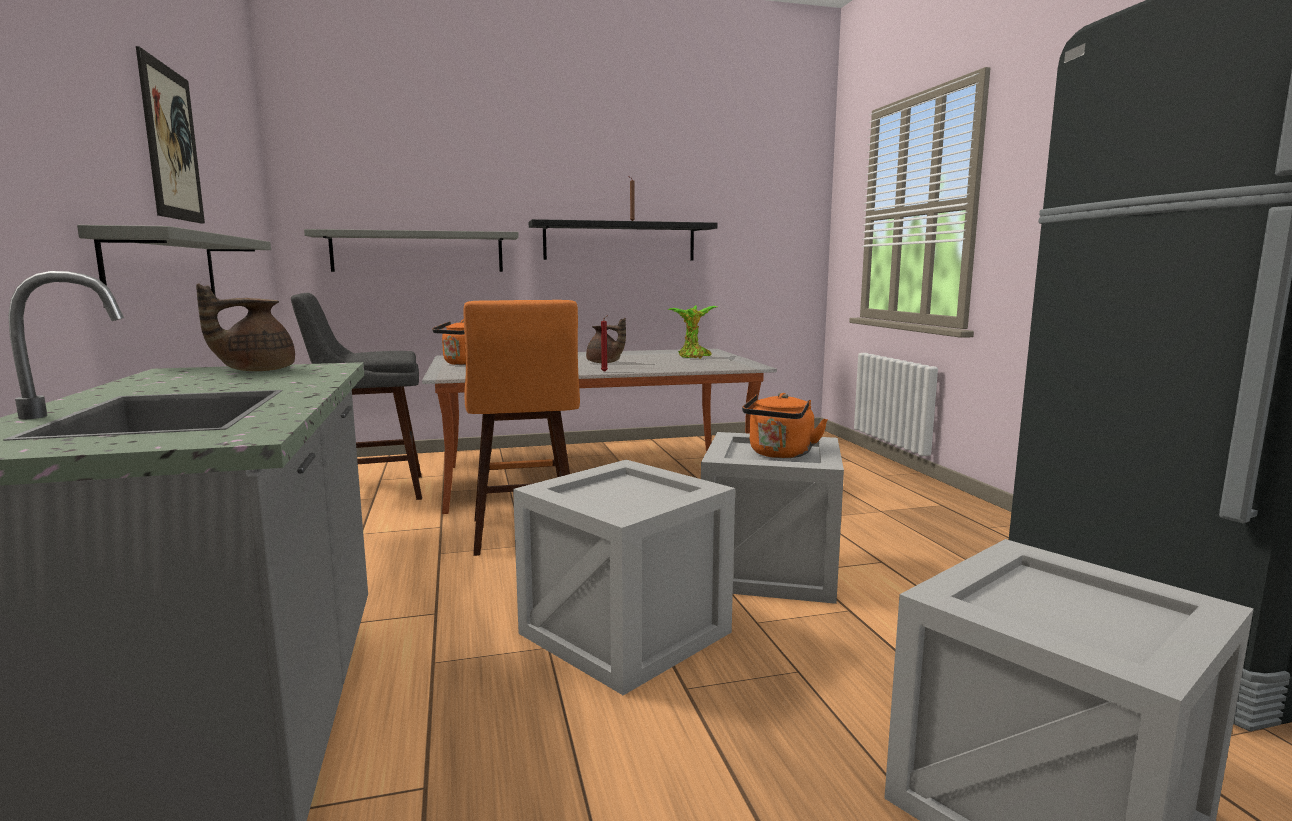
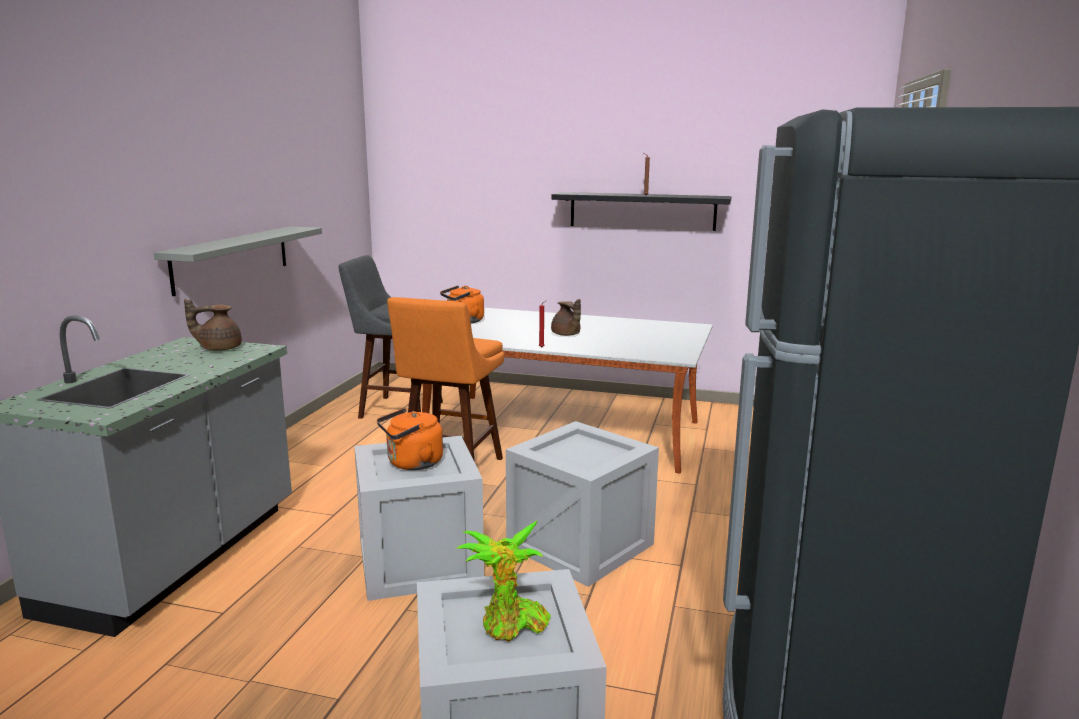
camera: 30 degrees right, 5 degrees up
picture [136,46,205,224] -> none
grey shelf [304,229,519,272] -> none
potted plant [668,305,717,359] -> potted plant moved to [455,520,551,642]
orange kettle [742,393,828,458] -> orange kettle moved to [377,408,443,470]

